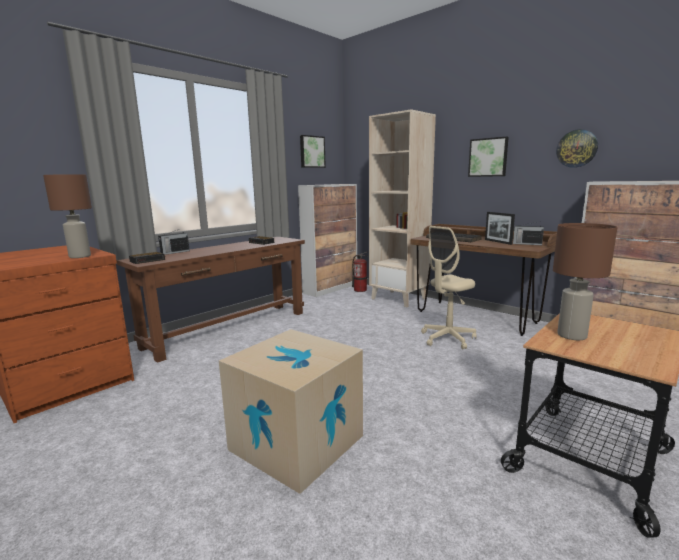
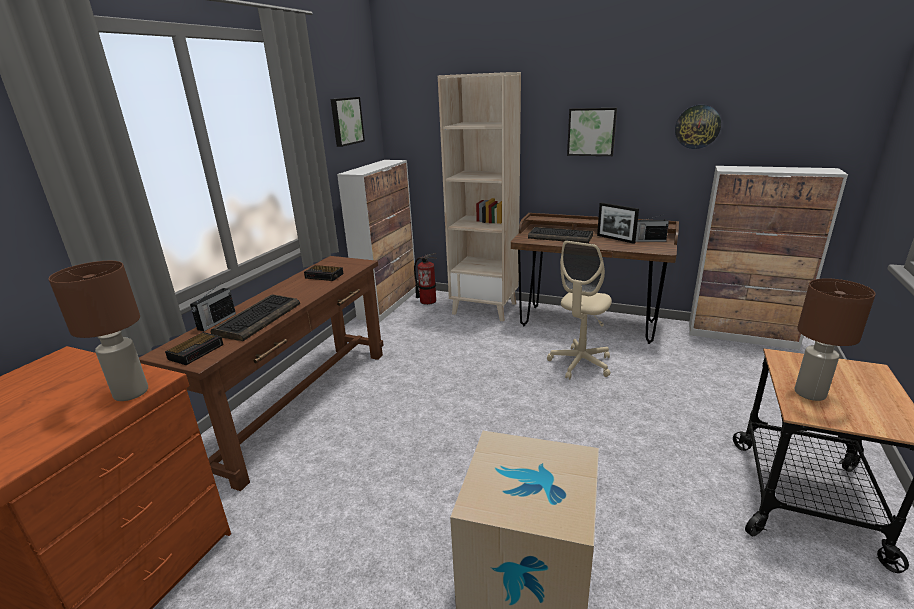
camera: 20 degrees left, 10 degrees up
none -> keyboard [211,294,300,341]

